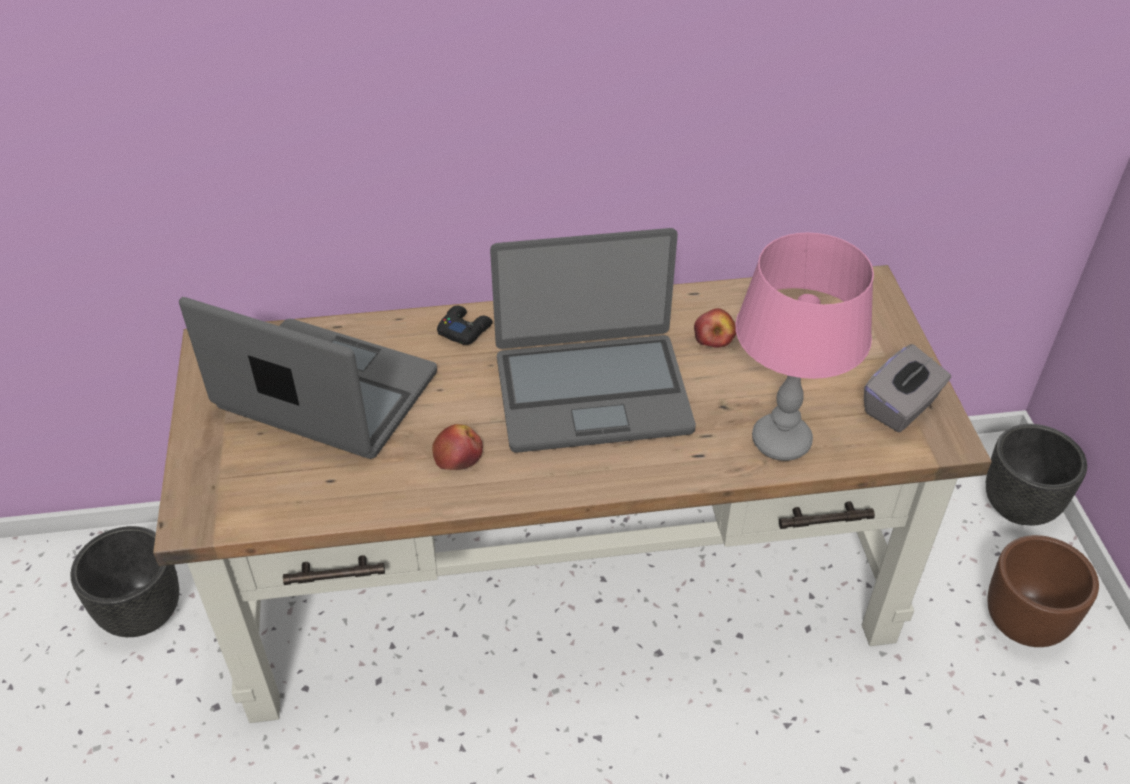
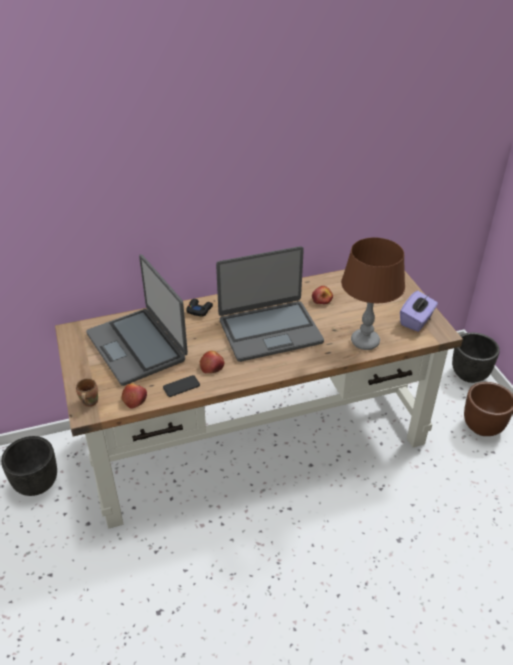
camera: 10 degrees left, 5 degrees down
laptop [179,297,437,459] -> laptop turned 135 degrees counterclockwise [86,254,188,386]
pink table lamp [735,232,874,461] -> brown table lamp [341,237,405,350]
grey tissue box [864,344,951,432] -> purple tissue box [400,291,438,332]
none -> brown mug [76,378,98,407]
none -> apple [121,383,147,409]
none -> phone [163,375,200,397]

